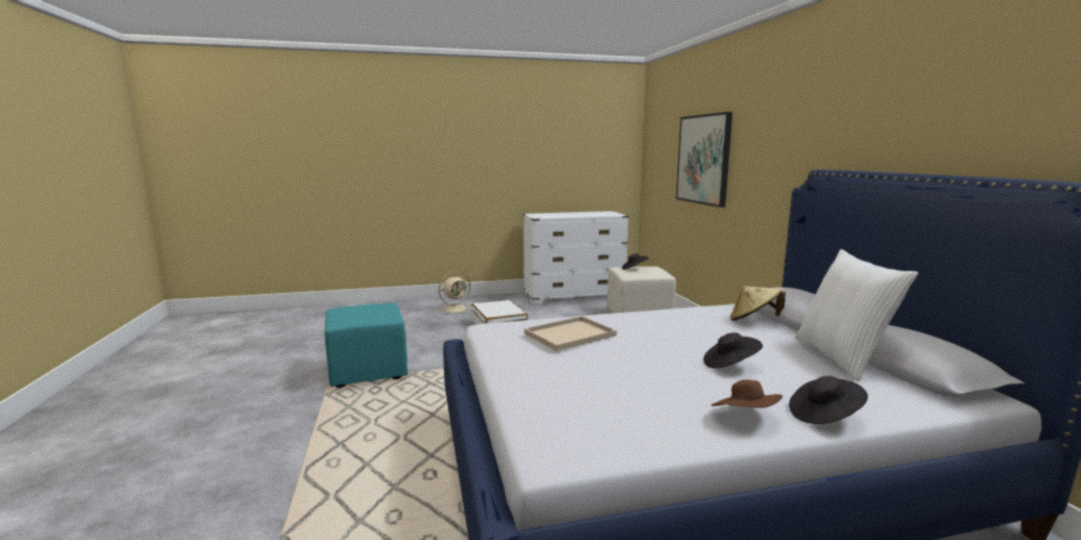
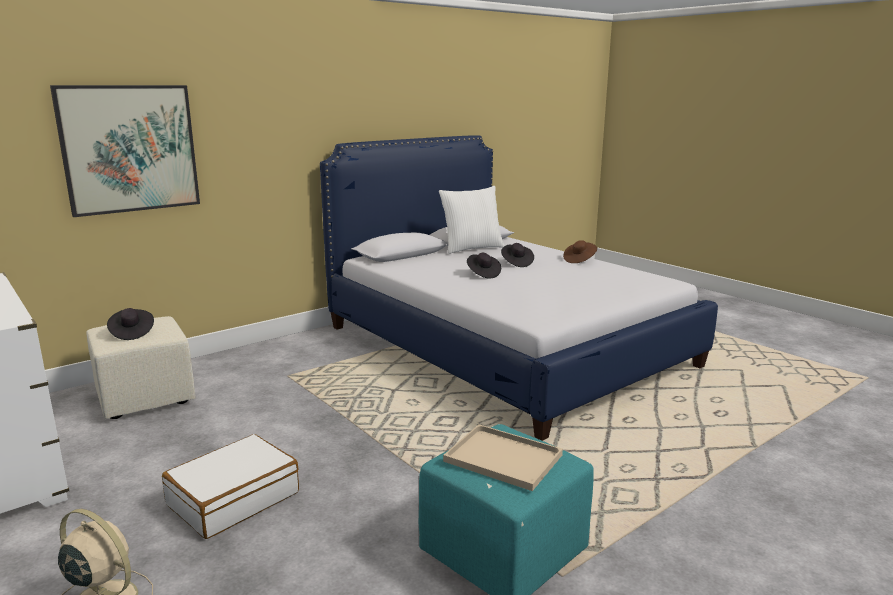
camera: 115 degrees left, 5 degrees up
beige tray [524,316,617,351] -> beige tray moved to [443,424,563,491]
beige hat [730,286,785,321] -> none
black hat [789,376,868,424] -> black hat moved to [467,253,501,279]

